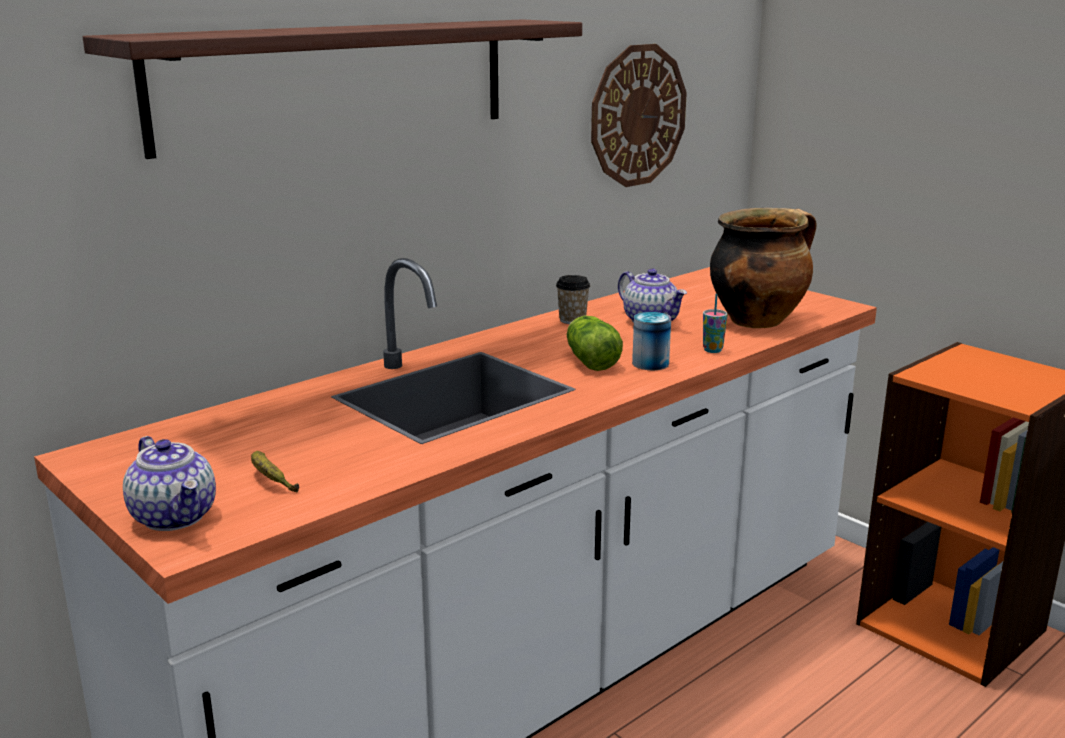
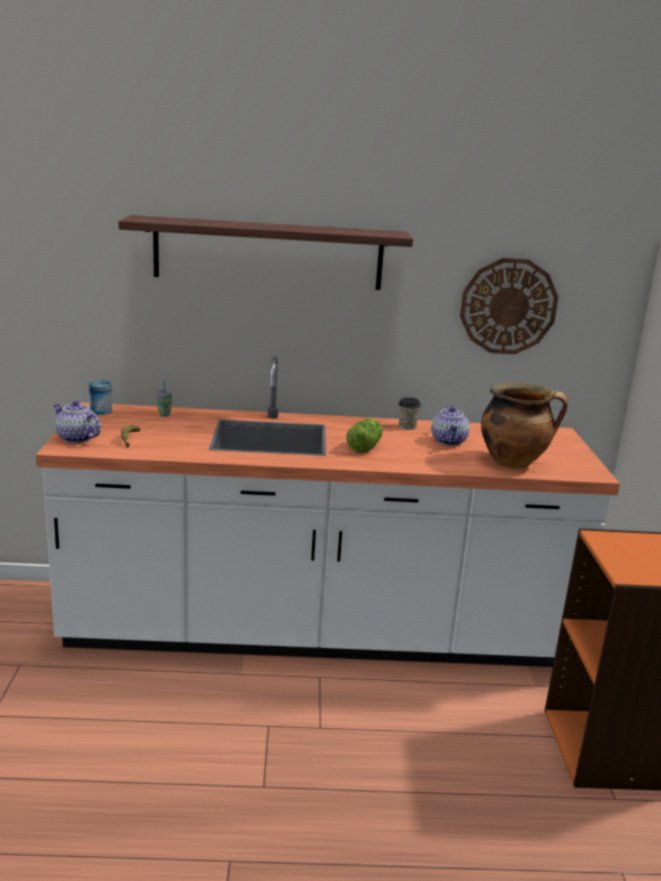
camera: 40 degrees right, 0 degrees up
teapot [123,436,216,531] -> teapot turned 120 degrees clockwise [53,401,101,443]
can [632,312,671,370] -> can moved to [89,381,112,415]
cup [703,294,728,353] -> cup moved to [157,381,172,417]

